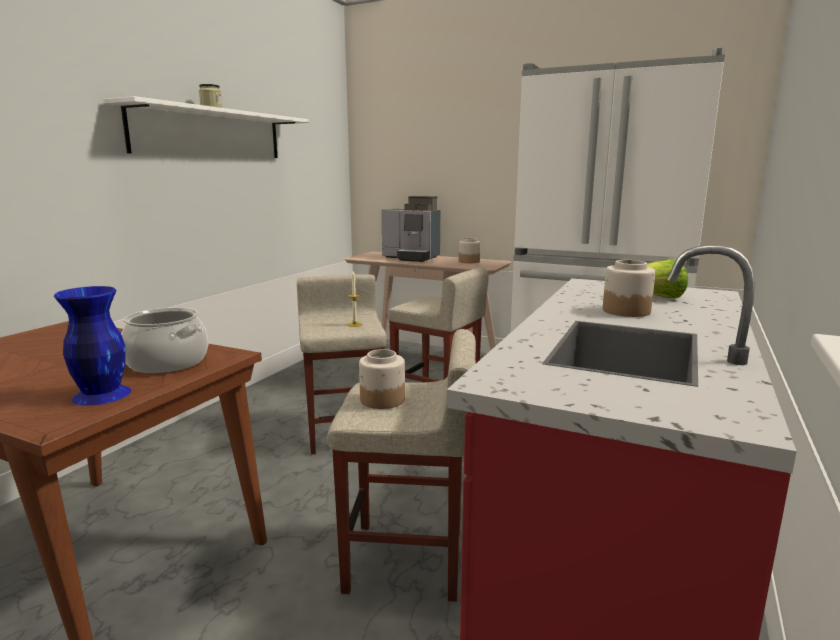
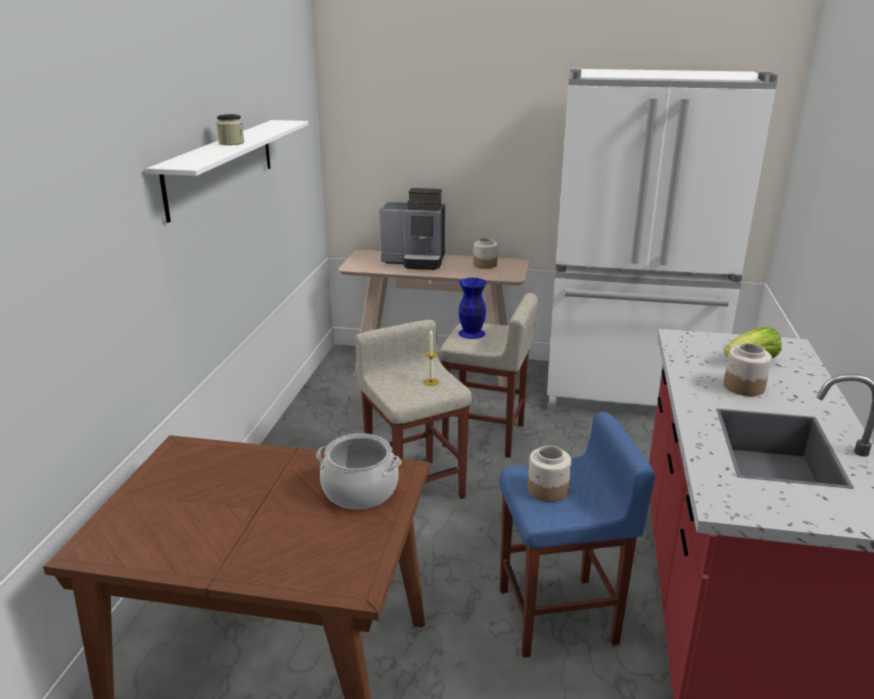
camera: 15 degrees left, 10 degrees up
blue vase [54,286,131,406] -> blue vase moved to [458,278,487,339]
beige stool [327,329,476,602] -> blue stool [499,412,655,658]

